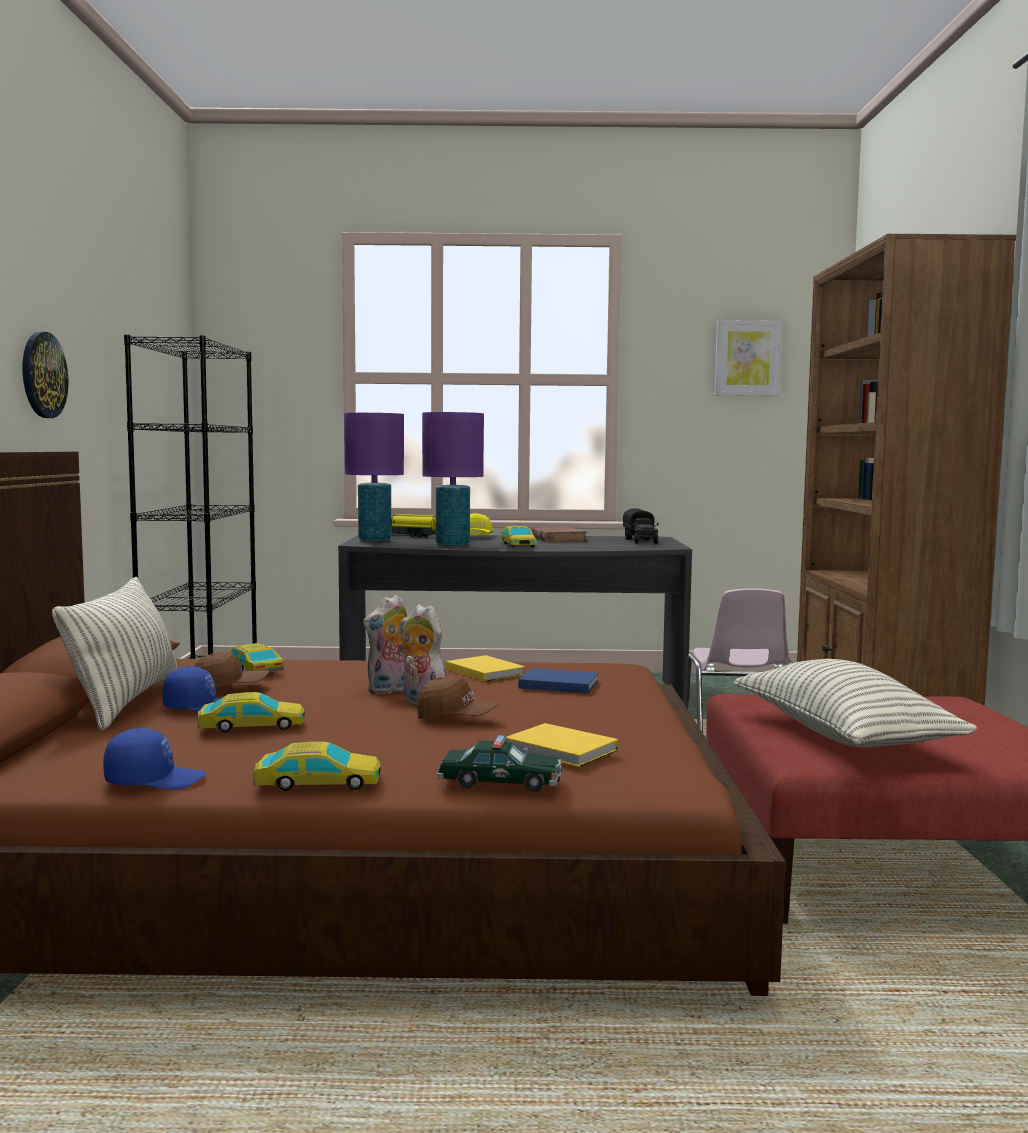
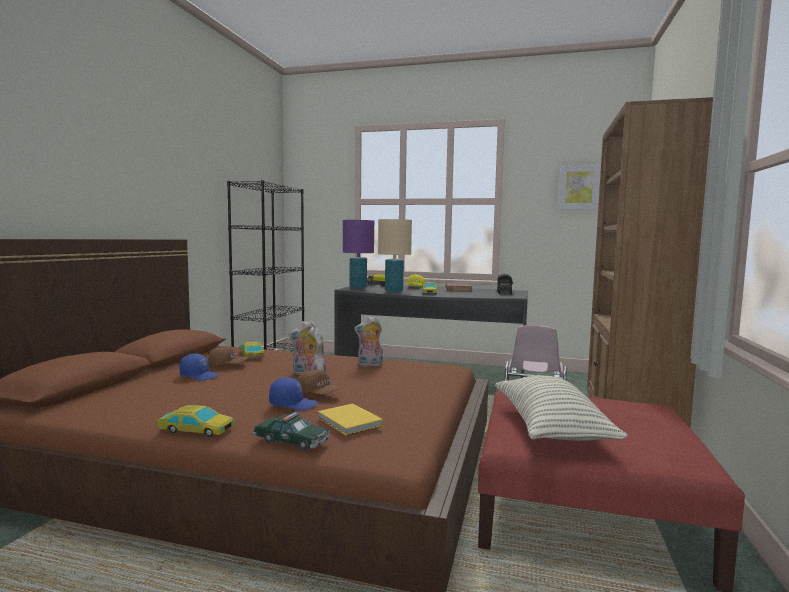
camera: 15 degrees right, 0 degrees up
wall clock [22,332,68,418] -> none
pillow [52,577,177,731] -> none
blue cap [103,728,206,789] -> blue cap moved to [269,377,318,410]
toy car [198,692,305,733] -> none
purple table lamp [422,412,484,546] -> beige table lamp [378,219,412,292]
yellow book [446,655,525,682] -> plush toy [354,316,383,367]
blue book [518,668,599,693] -> none

